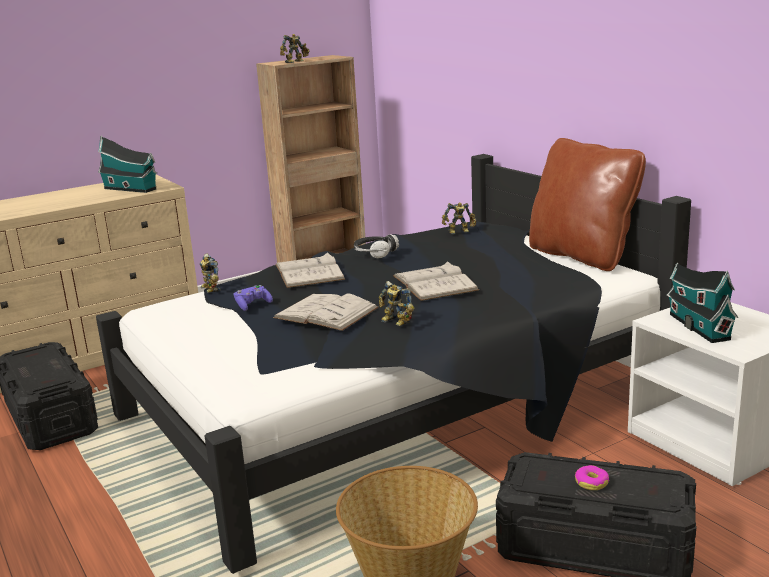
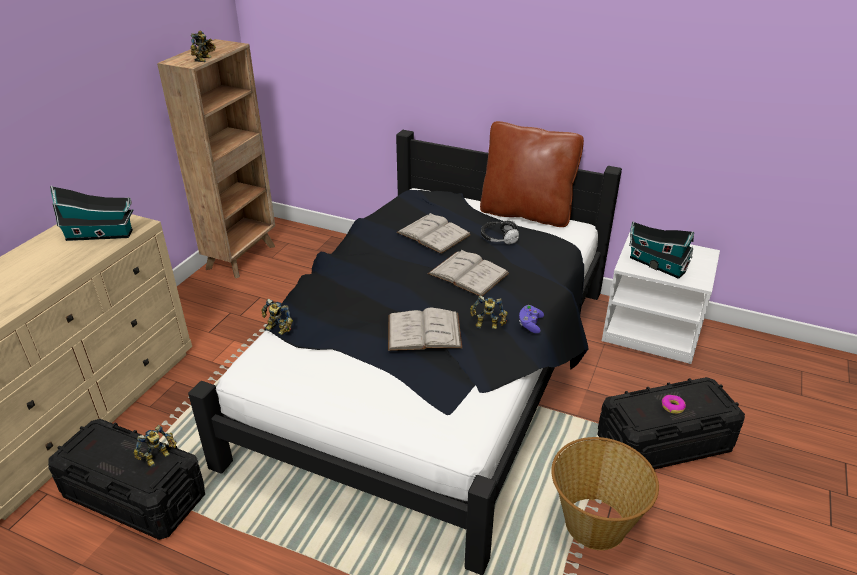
camera: 35 degrees left, 15 degrees up
purple game controller [234,285,273,311] -> purple game controller moved to [519,305,544,334]
white book [275,252,345,288] -> white book moved to [396,213,471,254]
headphones [354,234,399,259] -> headphones moved to [481,220,519,244]
toy robot [442,203,476,234] -> toy robot moved to [133,425,177,467]

